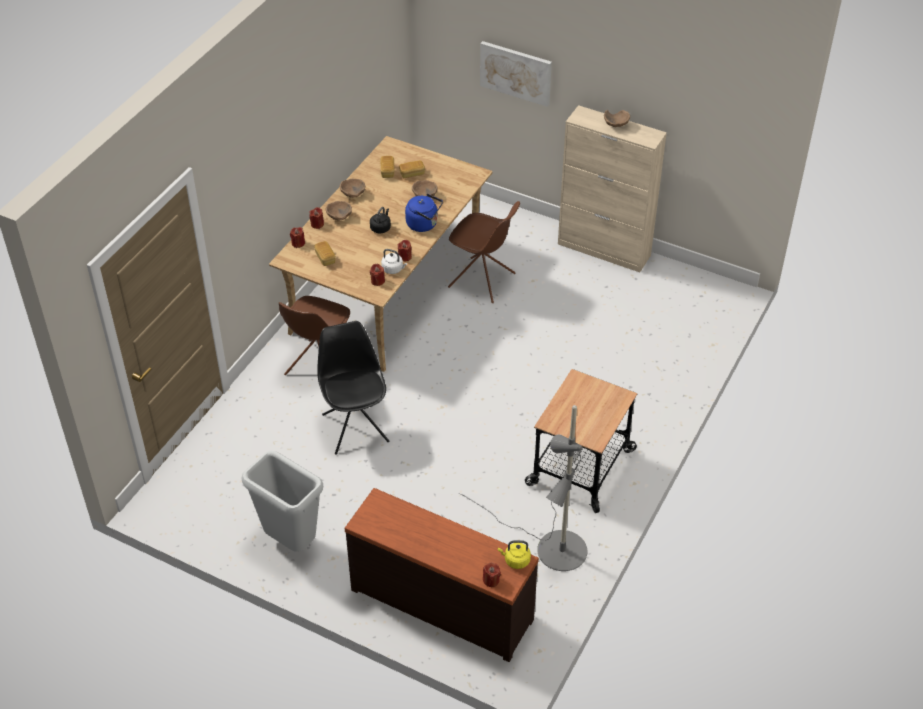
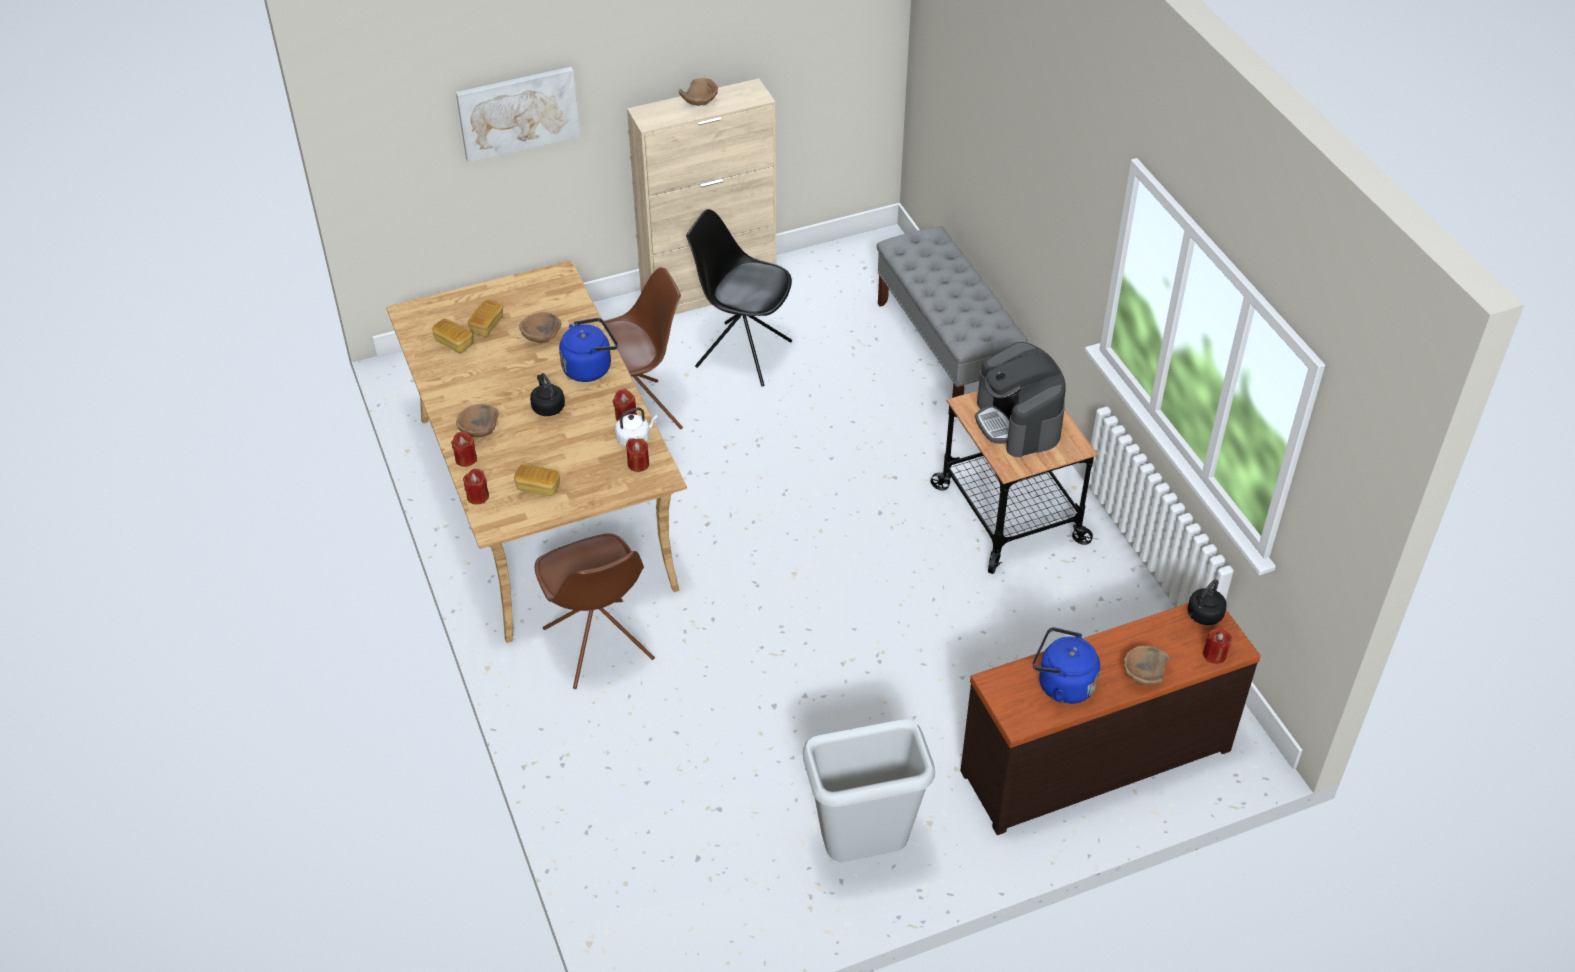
camera: 50 degrees left, 0 degrees up
black chair [317,321,390,455] -> black chair moved to [686,209,792,386]
brown bowl [340,179,365,198] -> brown bowl moved to [1124,646,1170,686]
grey floor lamp [459,405,587,571] -> none
yellow kettle [498,540,531,569] -> black kettle [1188,579,1227,625]
none -> grey bench [877,226,1028,417]
none -> coffee machine [975,342,1066,457]
none -> blue kettle [1033,627,1100,704]

